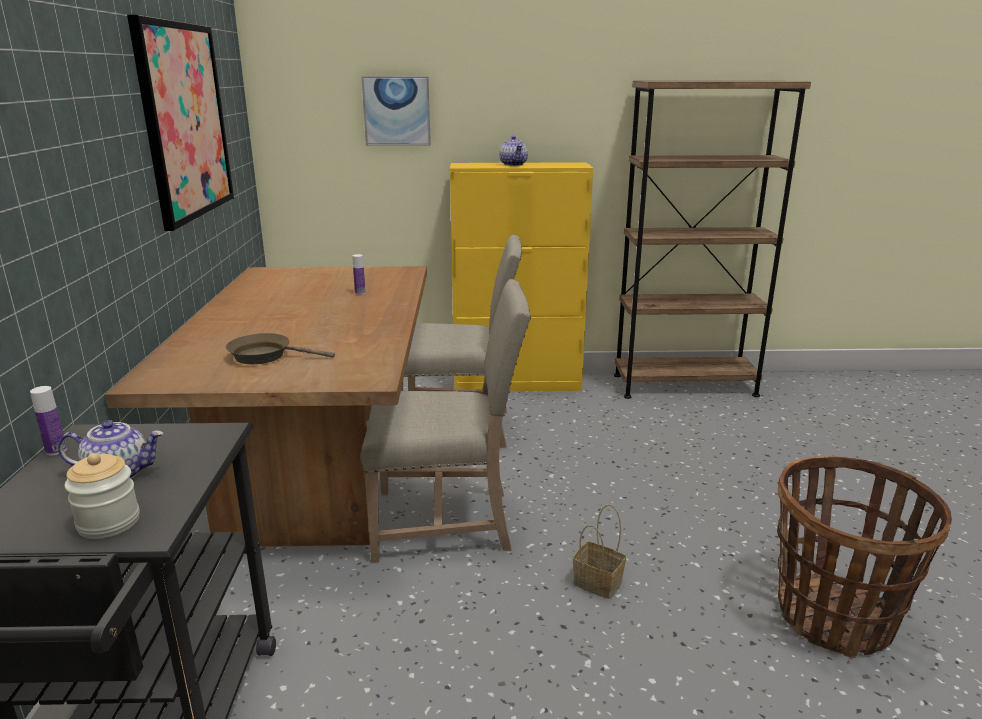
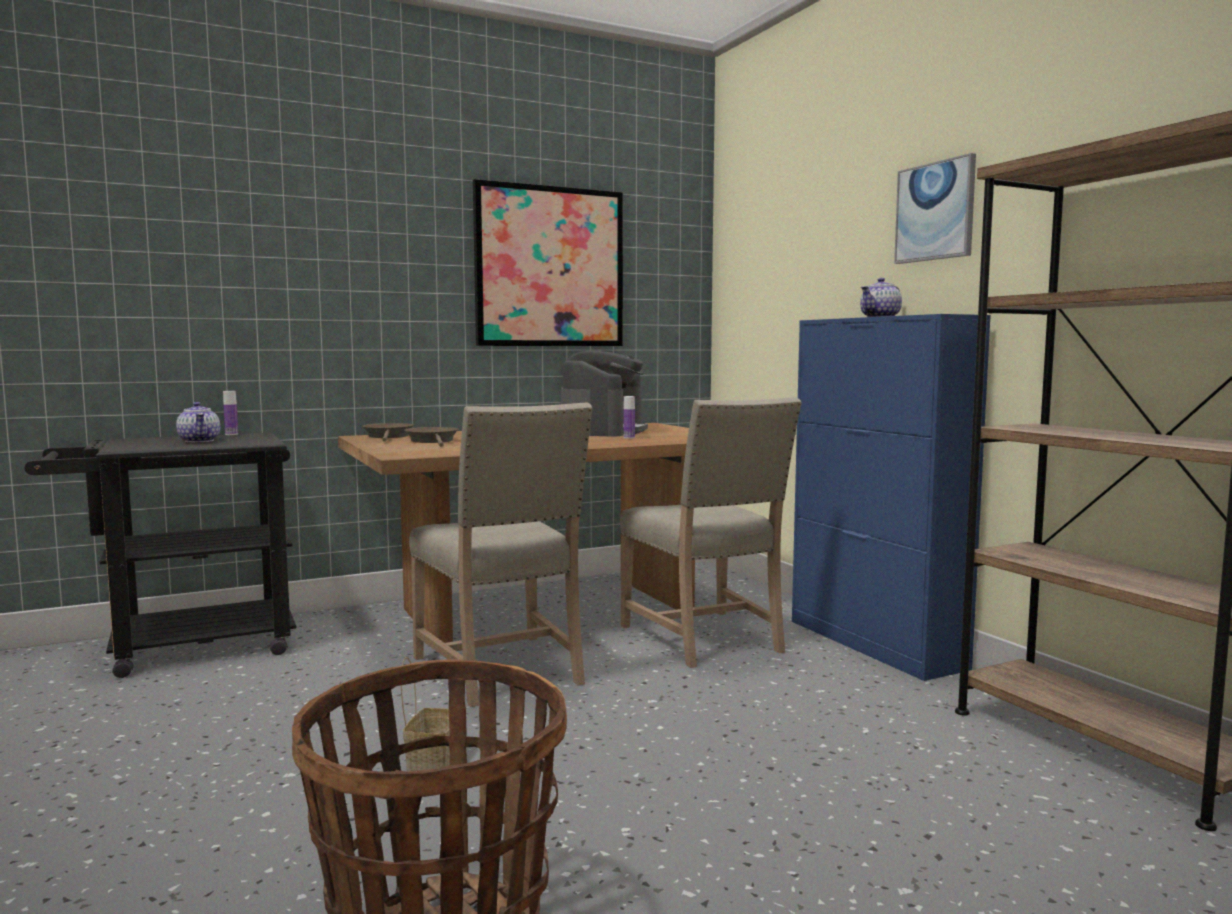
camera: 65 degrees right, 15 degrees down
jar [65,453,140,539] -> none
picture [362,76,431,146] -> picture moved to [894,153,976,264]
yellow cabinet [450,162,593,392] -> blue cabinet [792,314,991,681]
none -> brown frying pan [362,423,414,442]
none -> coffee machine [561,351,648,437]

